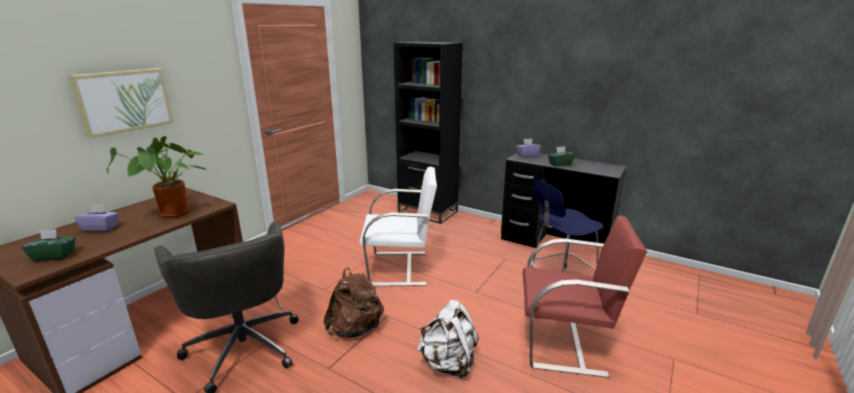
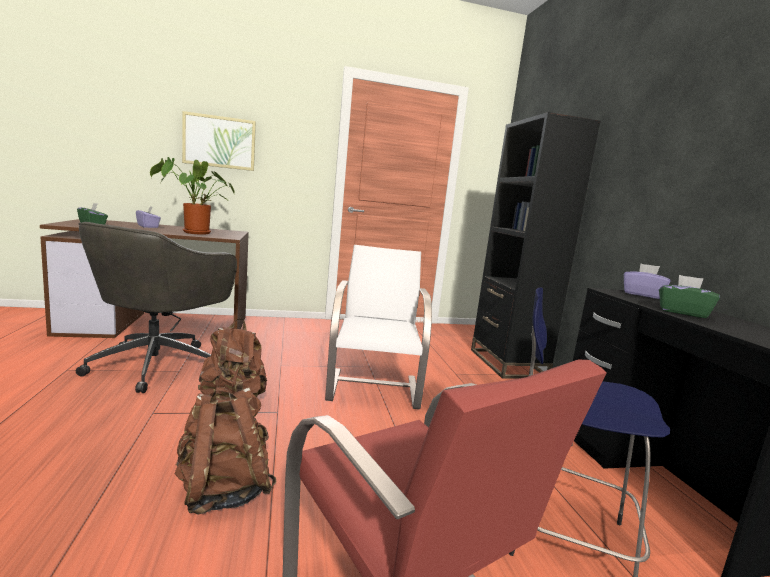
camera: 45 degrees right, 10 degrees down
white chair [360,167,437,286] -> white chair turned 135 degrees counterclockwise [325,245,432,409]
white backpack [417,299,479,379] -> brown backpack [175,387,277,514]

